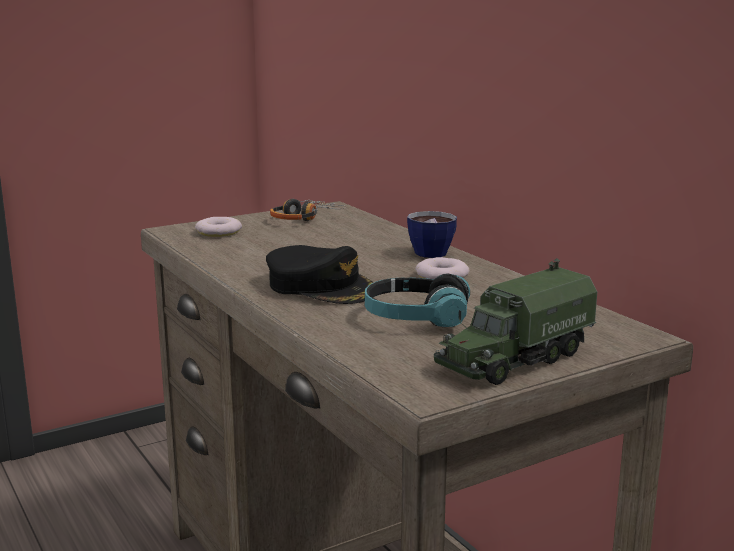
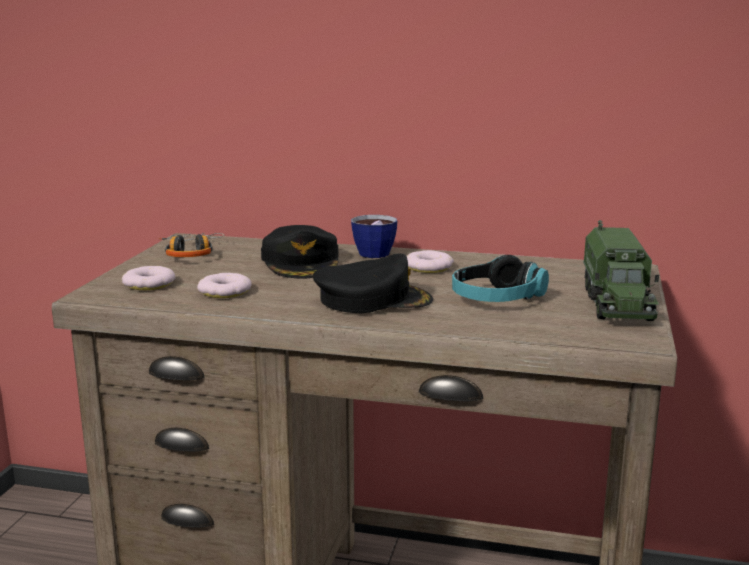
camera: 45 degrees left, 0 degrees up
none -> donut [197,273,252,298]
none -> black cap [261,225,339,279]

